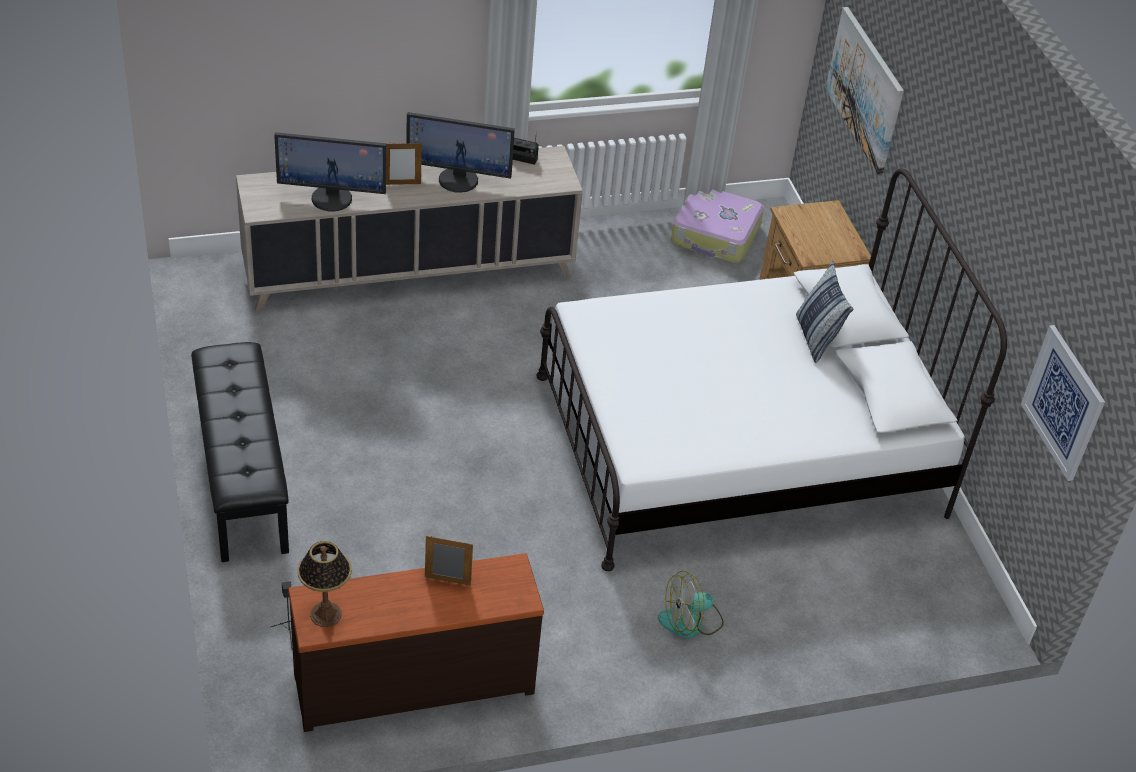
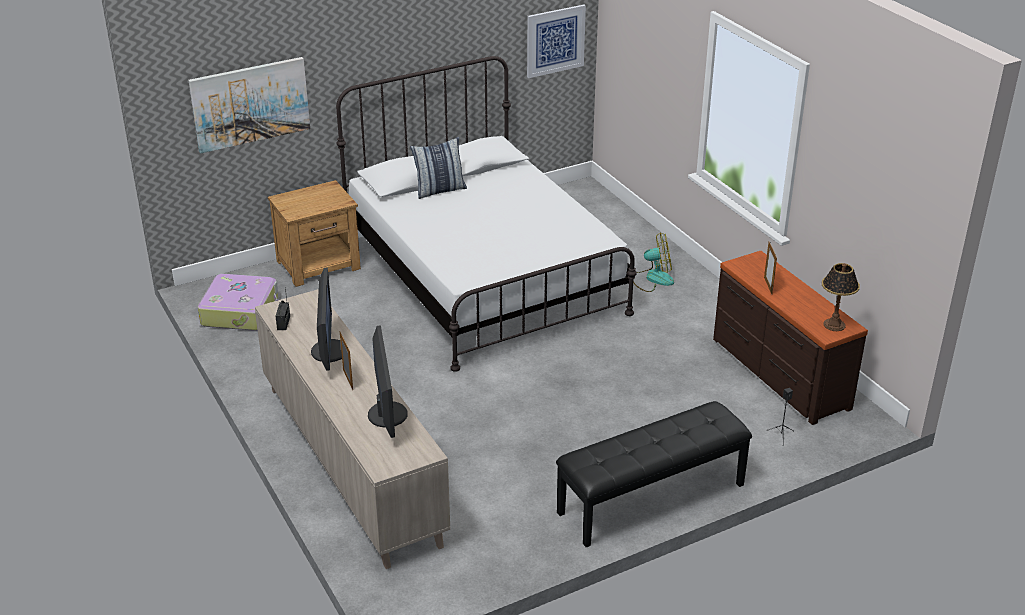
camera: 100 degrees left, 10 degrees down
fan [658,570,724,638] -> fan turned 60 degrees counterclockwise [633,232,674,292]

